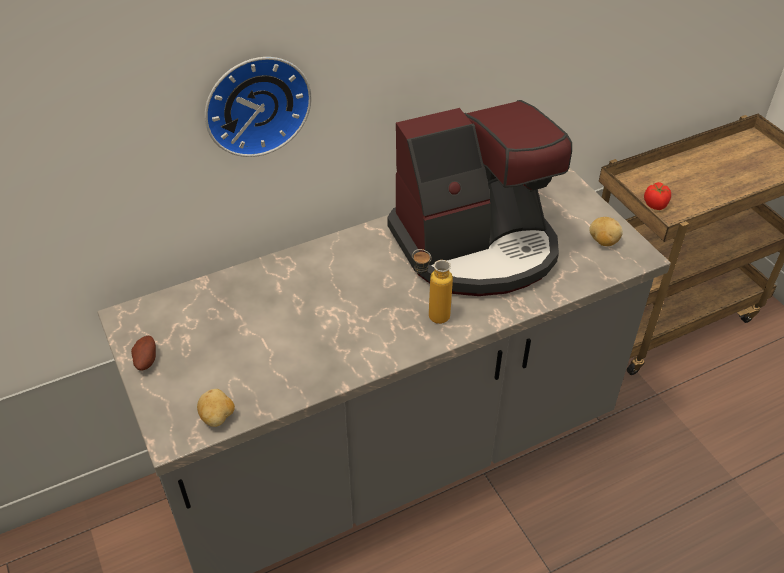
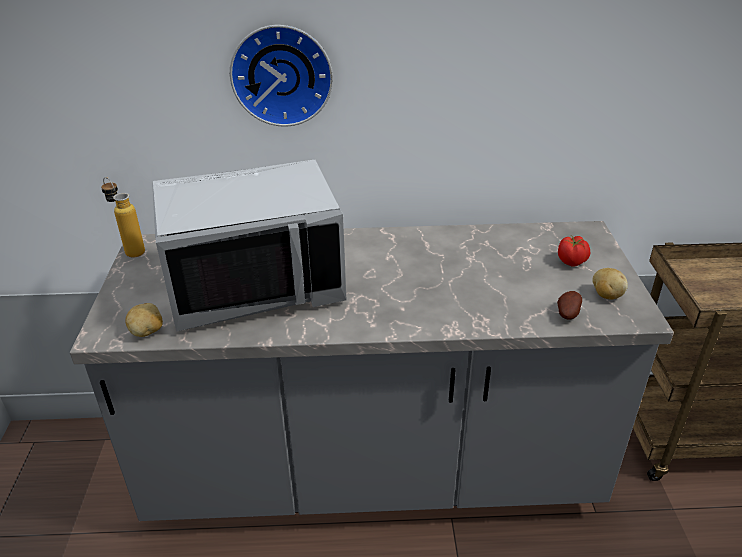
camera: 25 degrees right, 10 degrees down
potato [131,336,156,371] -> potato moved to [557,291,582,320]
coffee machine [387,100,572,296] -> none
bottle [412,249,453,324] -> bottle moved to [101,177,145,257]
tomato [644,182,671,210] -> tomato moved to [558,236,590,267]
none -> grey microwave [153,160,346,332]

